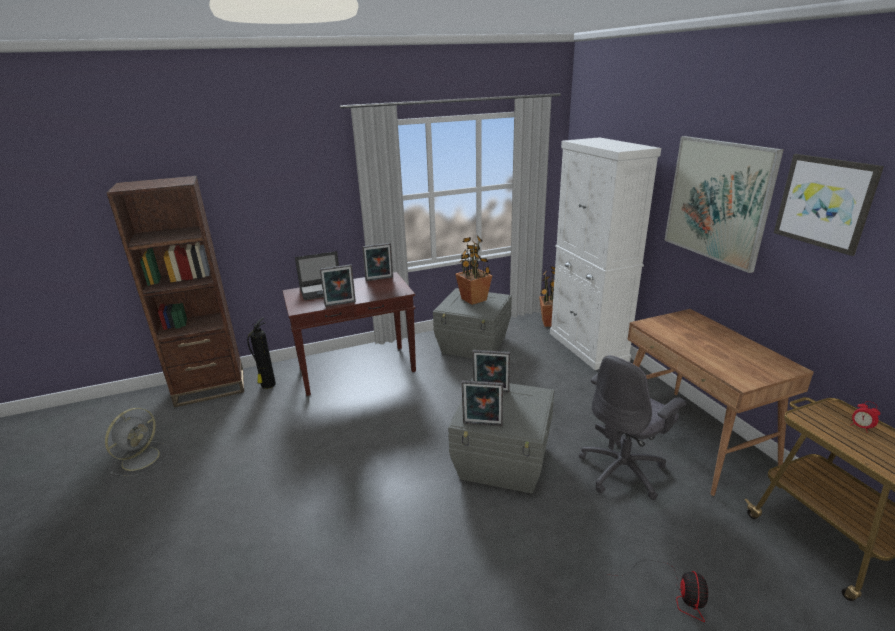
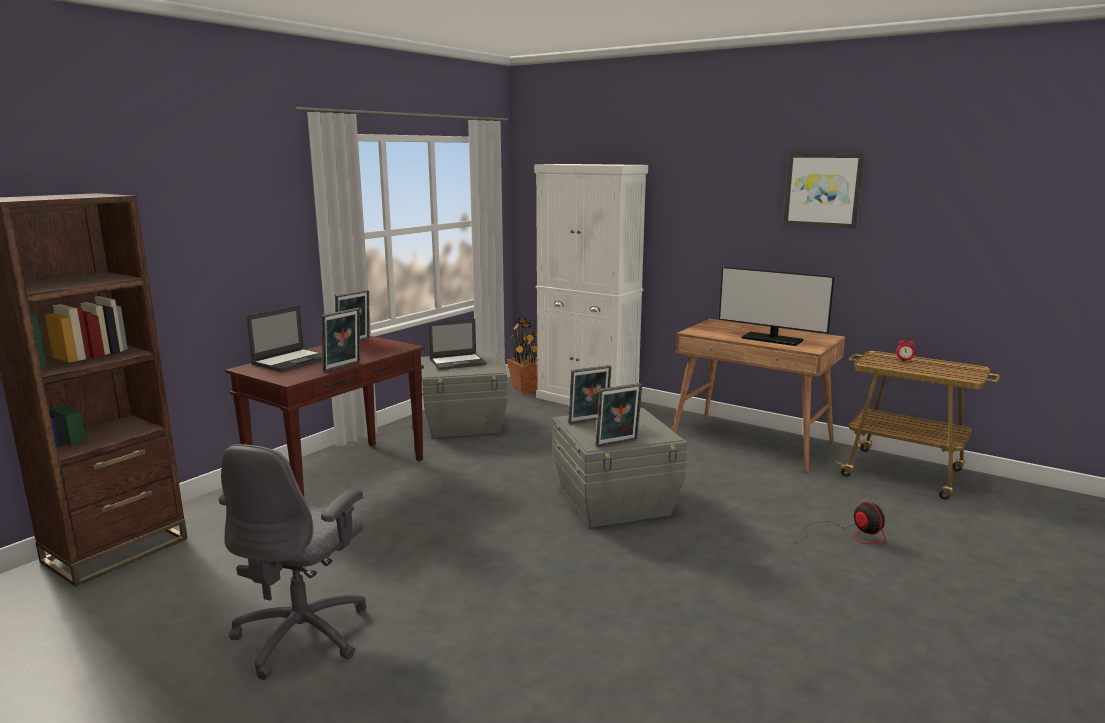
camera: 35 degrees left, 10 degrees down
grey fan [105,408,169,476] -> none
fire extinguisher [247,317,276,389] -> none
potted plant [455,236,493,305] -> laptop [428,319,487,370]
grey office chair [579,355,686,500] -> grey office chair moved to [219,444,367,680]
picture [664,136,784,273] -> none
none -> monitor [719,267,835,346]

